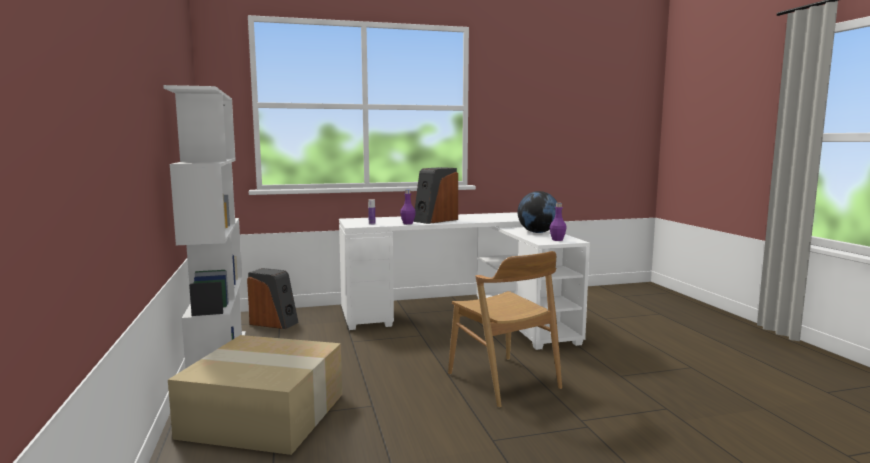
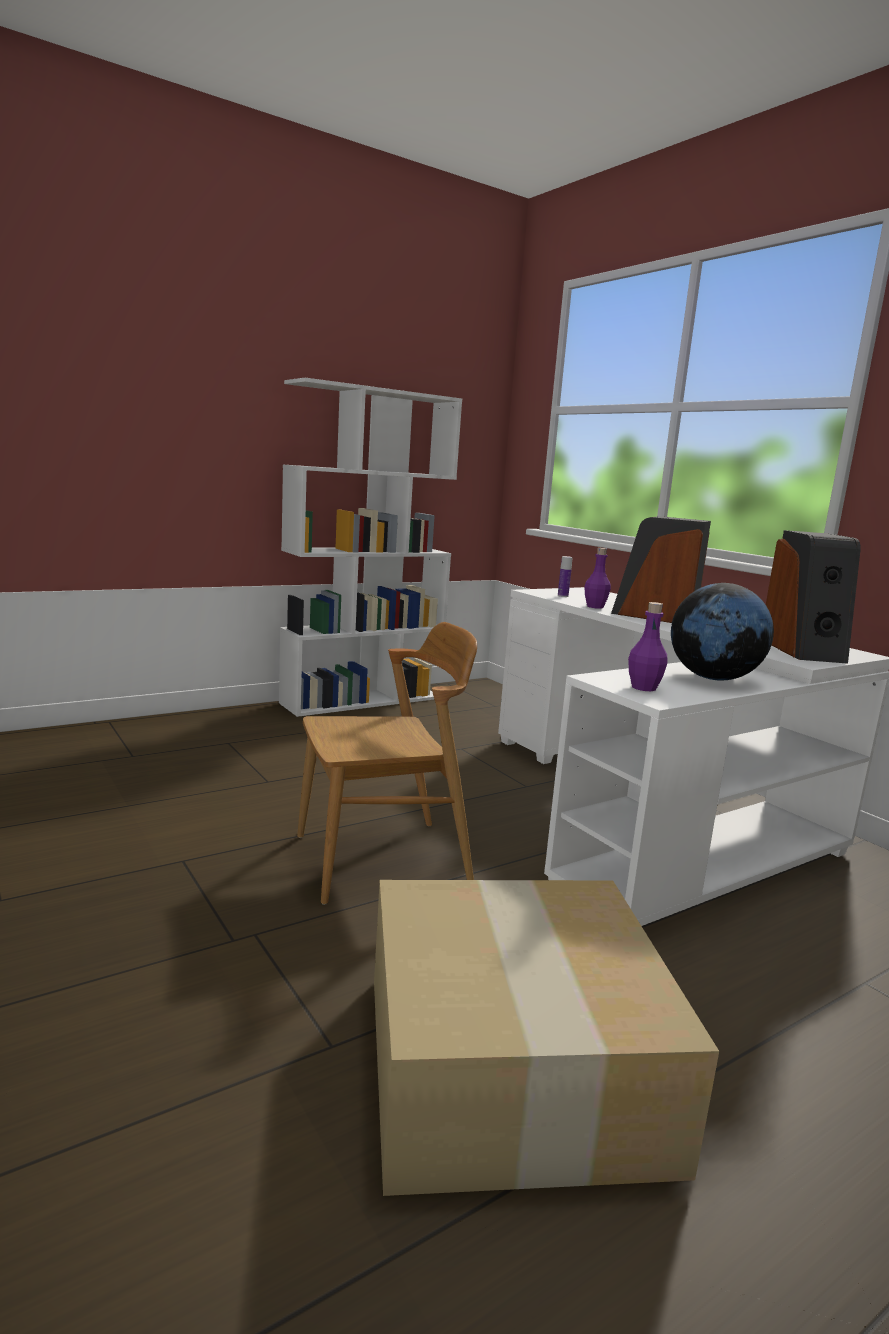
camera: 70 degrees right, 5 degrees up
cardboard box [168,335,342,455] -> cardboard box moved to [374,880,719,1196]
speaker [247,268,299,329] -> speaker moved to [766,530,861,664]
brown chair [448,251,562,408] -> brown chair turned 150 degrees counterclockwise [297,622,477,905]

